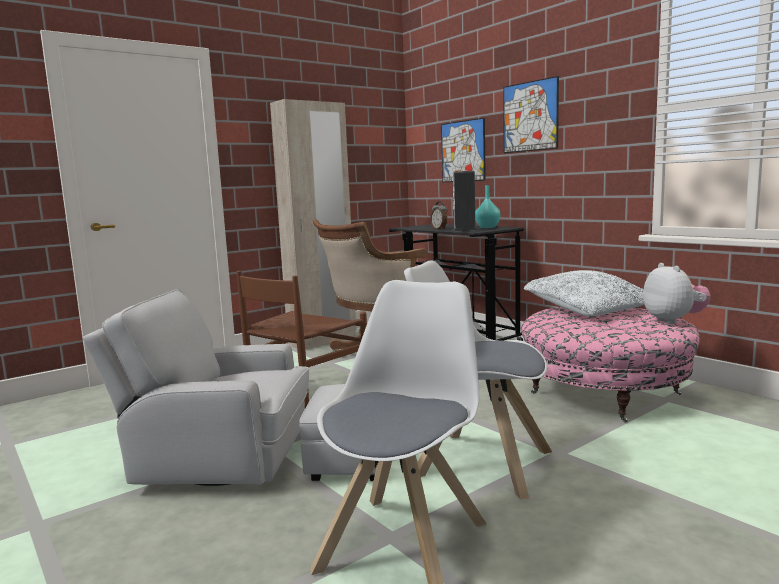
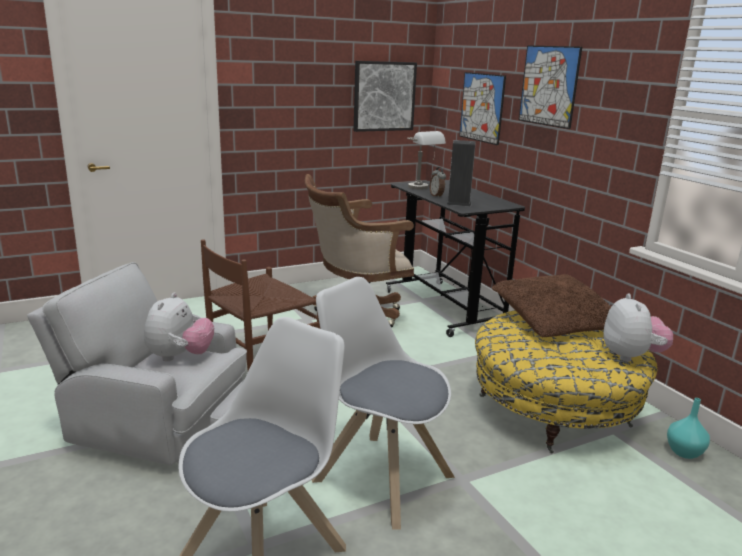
camera: 10 degrees right, 10 degrees up
beige wardrobe [270,99,356,349] -> none
turquoise vase [475,185,501,228] -> turquoise vase moved to [667,398,710,459]
pink ottoman [521,307,700,422] -> yellow ottoman [475,310,657,454]
white pillow [524,270,644,316] -> brown pillow [492,274,611,337]
none -> plush toy [144,292,214,361]
none -> picture [354,61,417,132]
none -> grey table lamp [407,131,446,189]

